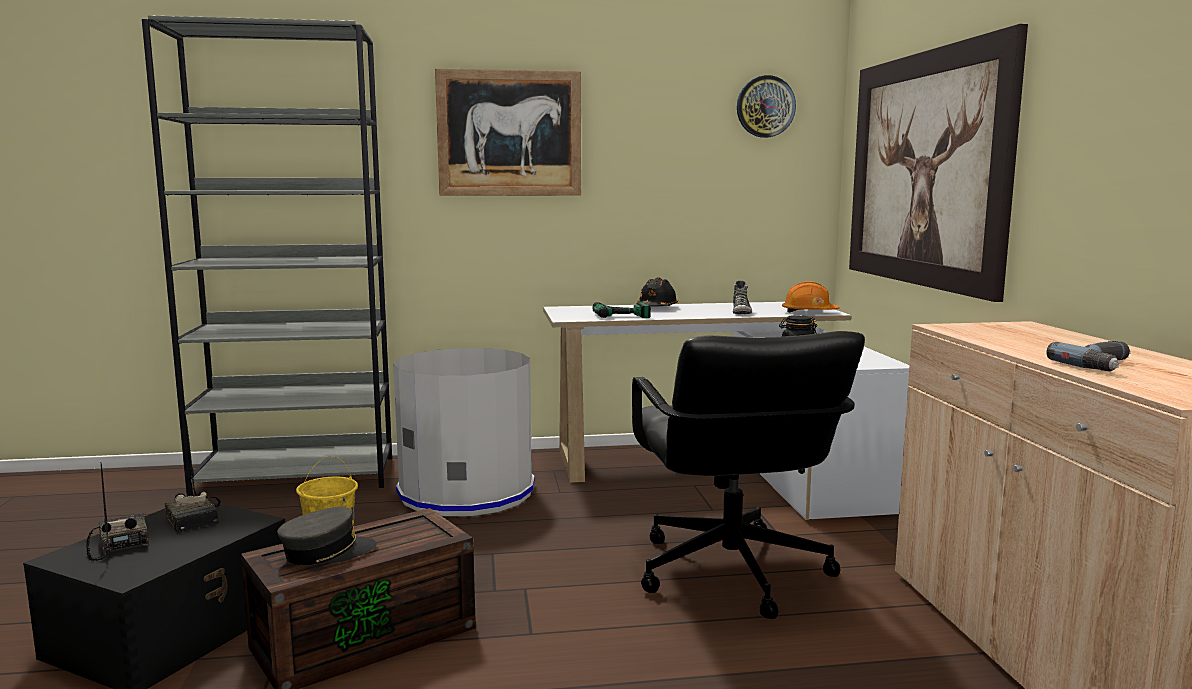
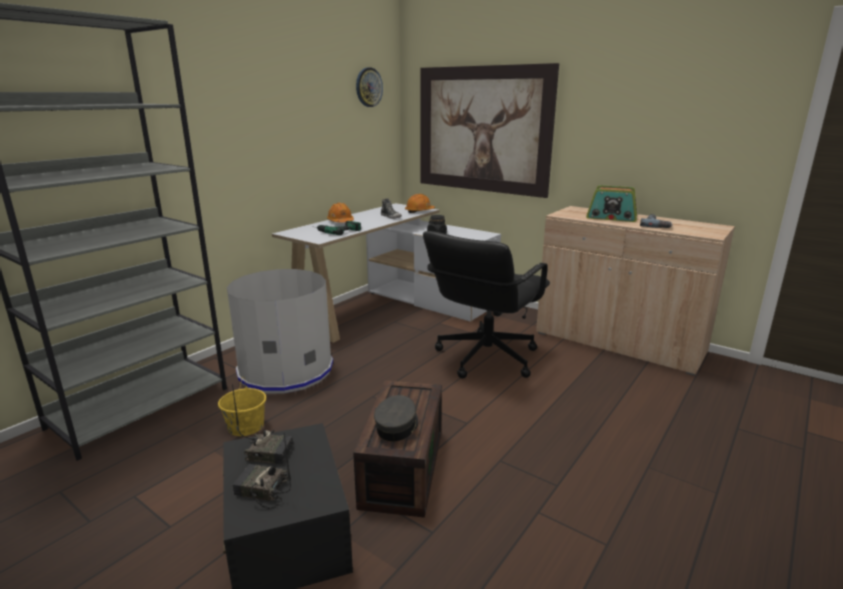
camera: 45 degrees left, 10 degrees up
picture [435,69,581,196] -> none
black office chair [632,331,865,619] -> black office chair turned 90 degrees clockwise [423,231,550,379]
black hard hat [637,278,678,306] -> orange hard hat [327,203,354,223]
none -> radio [586,185,637,222]

